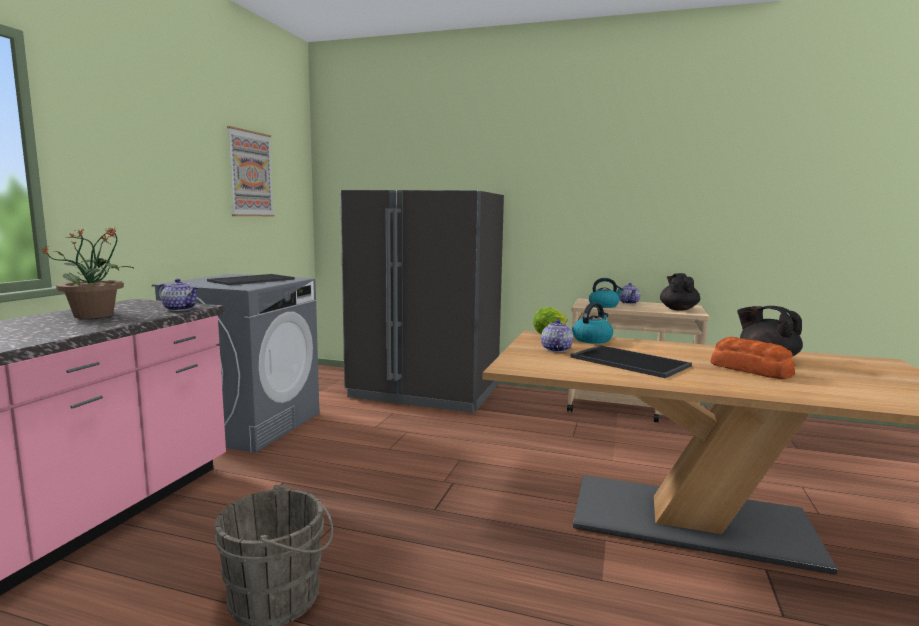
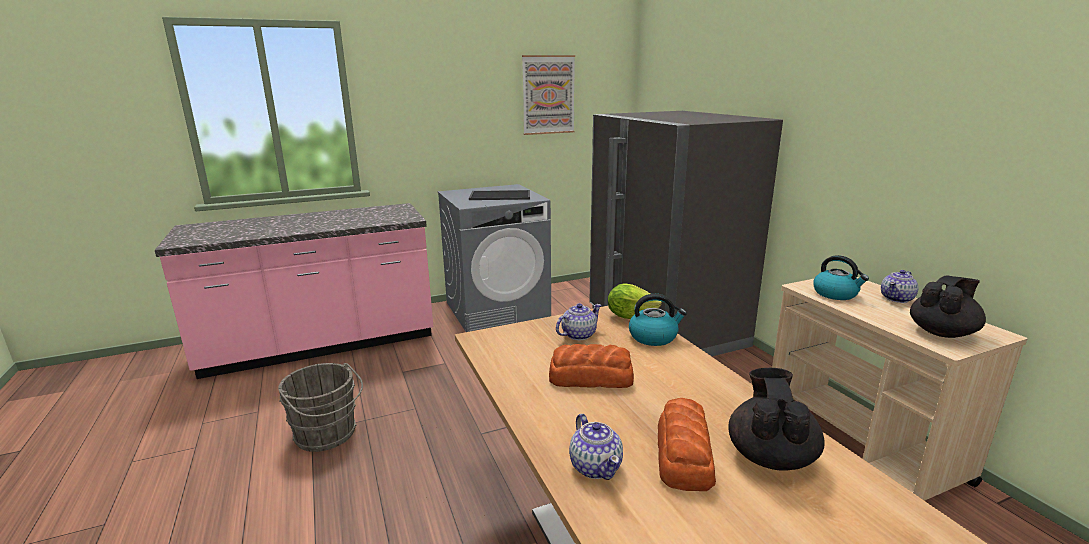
camera: 50 degrees right, 10 degrees up
potted plant [40,227,135,319] -> none
teapot [158,279,199,311] -> teapot moved to [569,414,623,480]
tray [570,345,692,378] -> bread [549,344,634,388]

